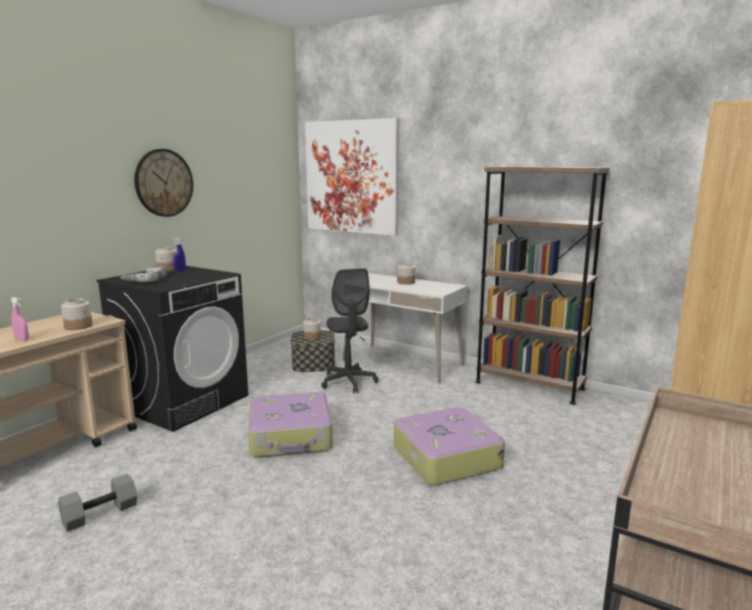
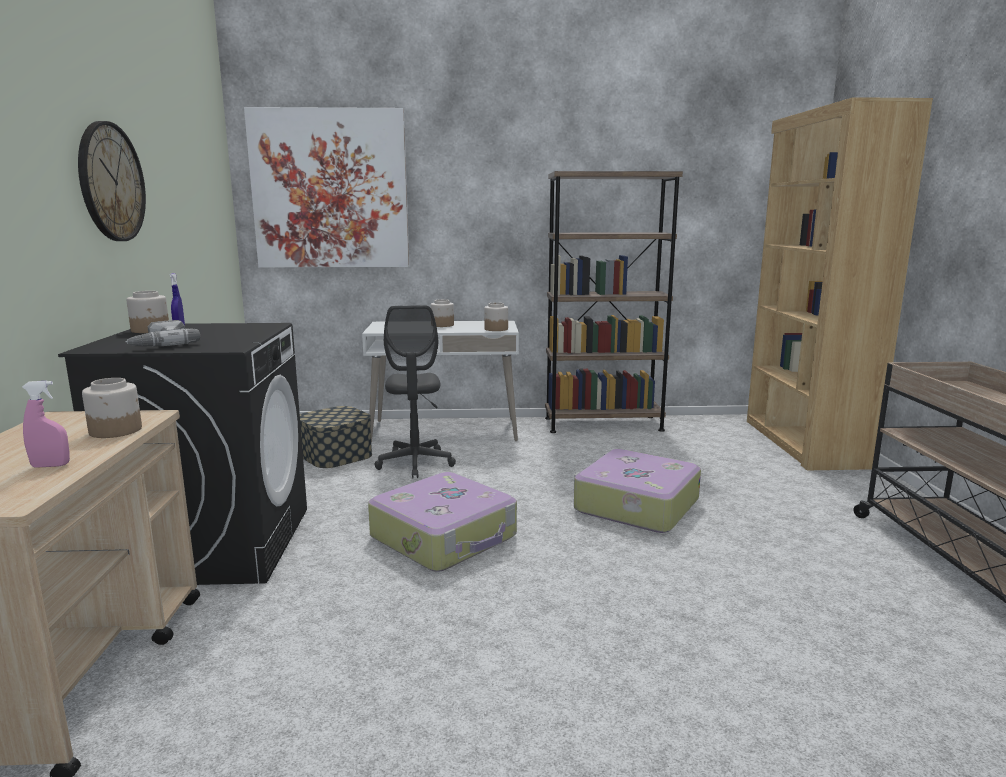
camera: 35 degrees left, 0 degrees up
grey dumbbell [58,474,137,532] -> none
jar [303,317,321,340] -> jar moved to [484,302,508,331]
grey office chair [321,268,379,394] -> grey office chair turned 45 degrees clockwise [375,305,456,478]

